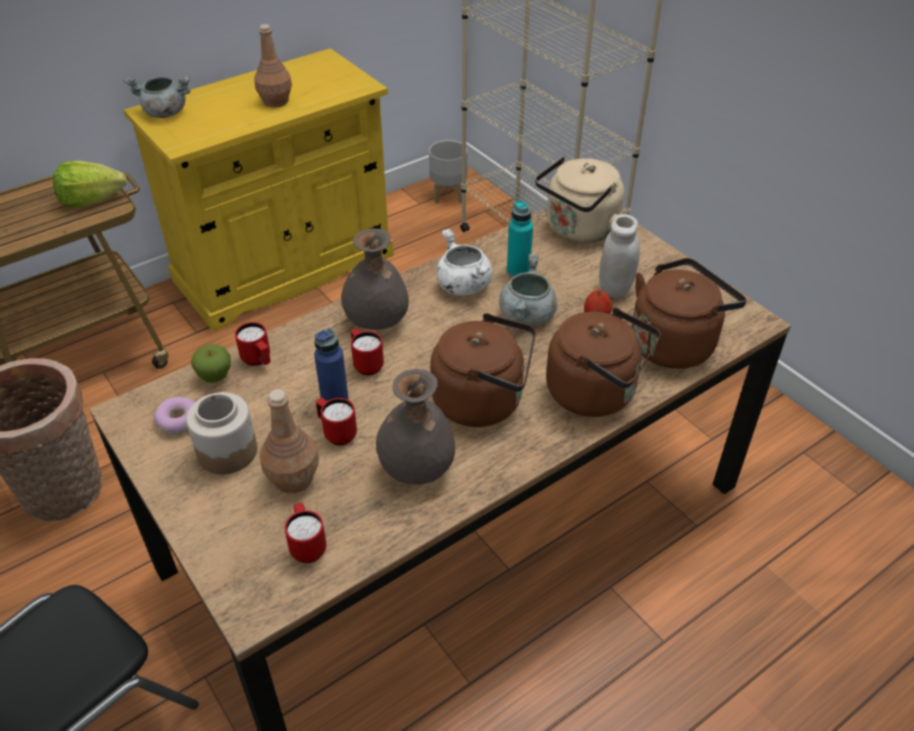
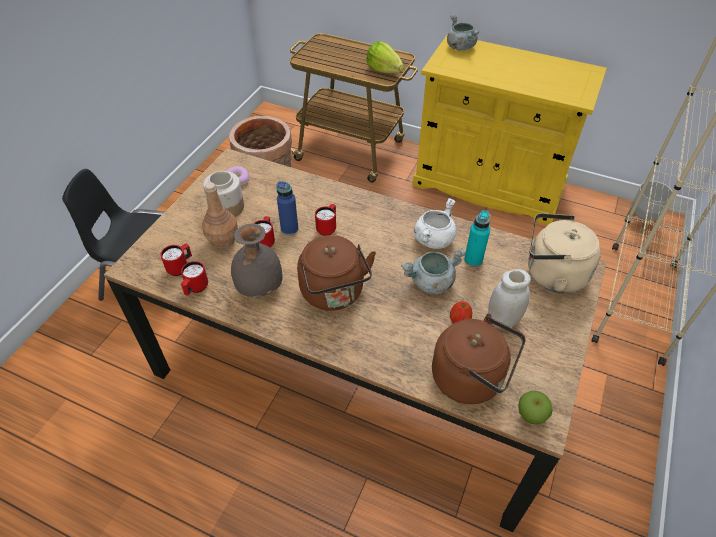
camera: 60 degrees right, 5 degrees up
apple [191,344,231,383] -> apple moved to [518,391,553,424]
red mug [235,322,271,366] -> red mug moved to [181,261,208,296]
brown bottle [254,24,292,107] -> none
grey vase [341,228,409,330] -> none
brown kettle [546,307,661,417] -> none

